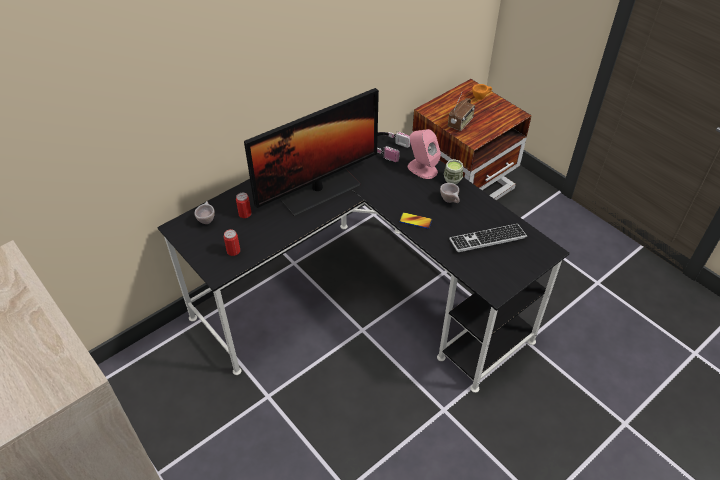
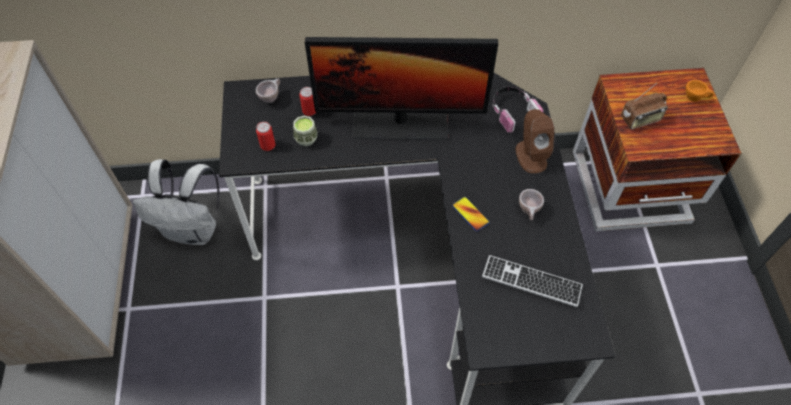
camera: 35 degrees right, 10 degrees up
pink speaker [408,129,441,179] -> brown speaker [516,109,555,173]
cup [444,159,463,184] -> cup moved to [293,116,317,146]
none -> white backpack [133,159,219,245]

